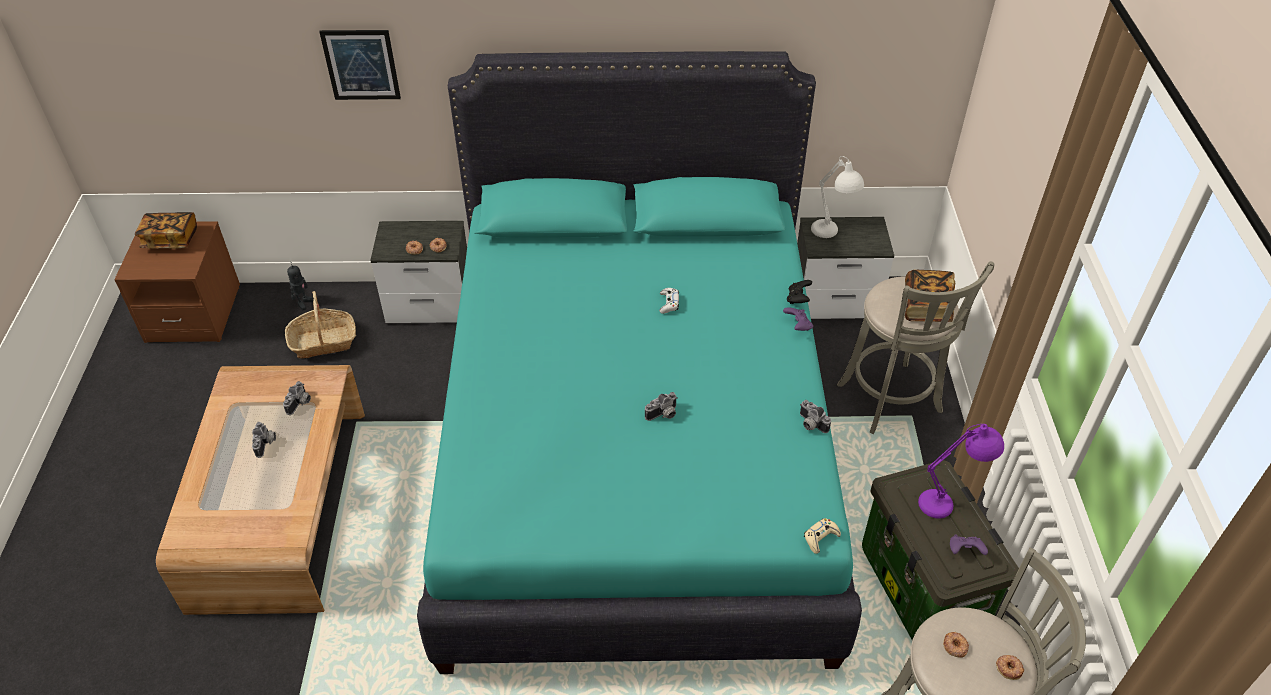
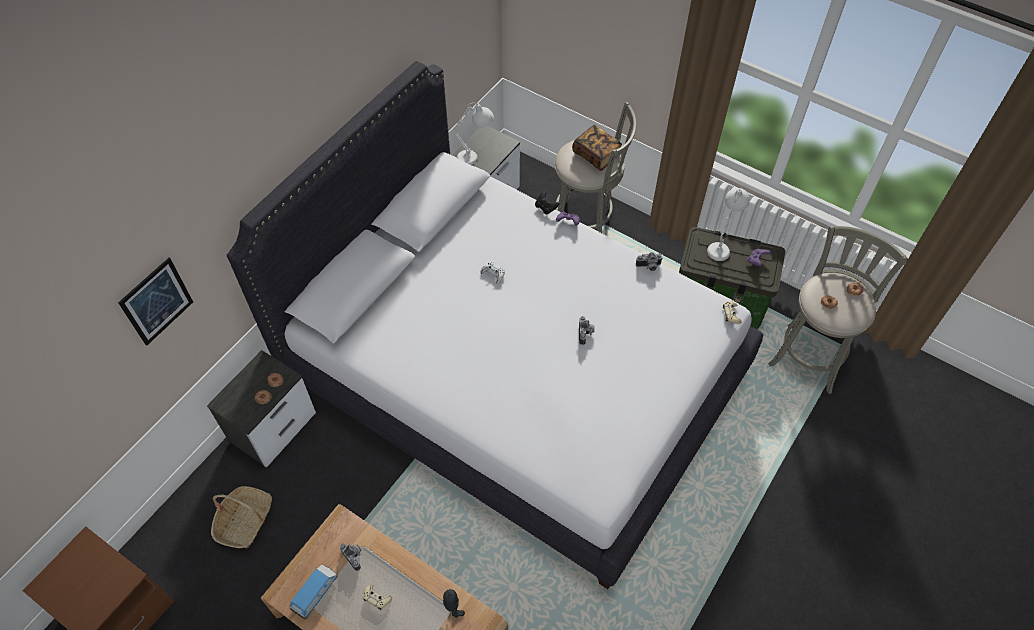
camera: 55 degrees left, 10 degrees up
book [135,212,197,249] -> none
camera [252,422,276,458] -> beige game controller [363,585,392,610]
toy robot [287,264,314,310] -> toy robot moved to [443,589,465,618]
turquoise bed [417,51,862,674] -> white bed [227,61,763,589]
purple table lamp [918,424,1004,518] -> white table lamp [707,188,750,261]
none -> toy car [289,565,338,620]

